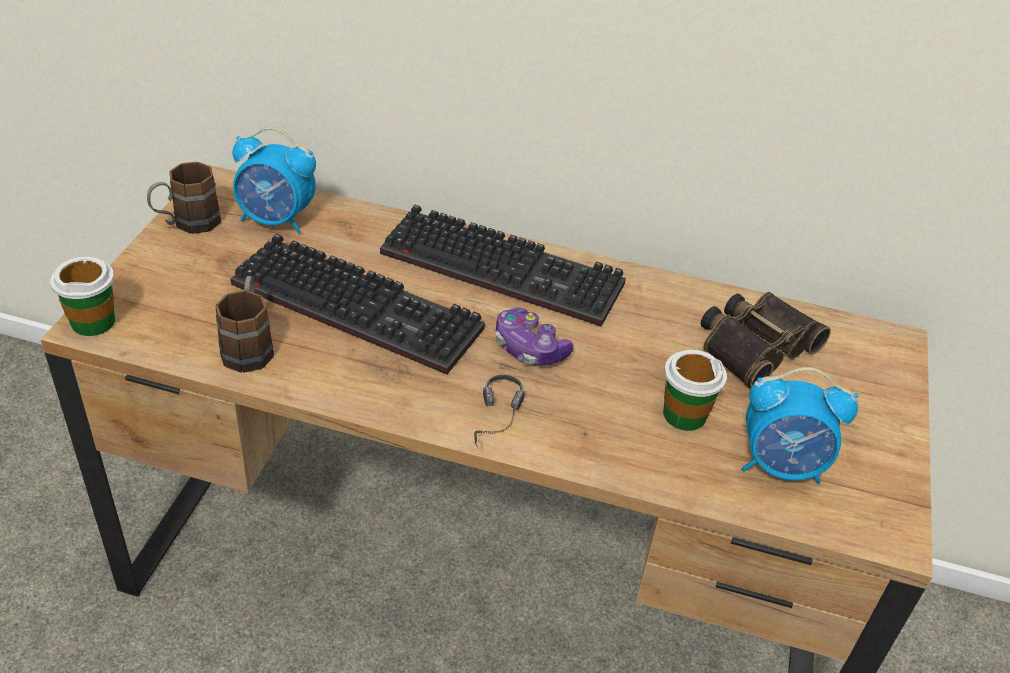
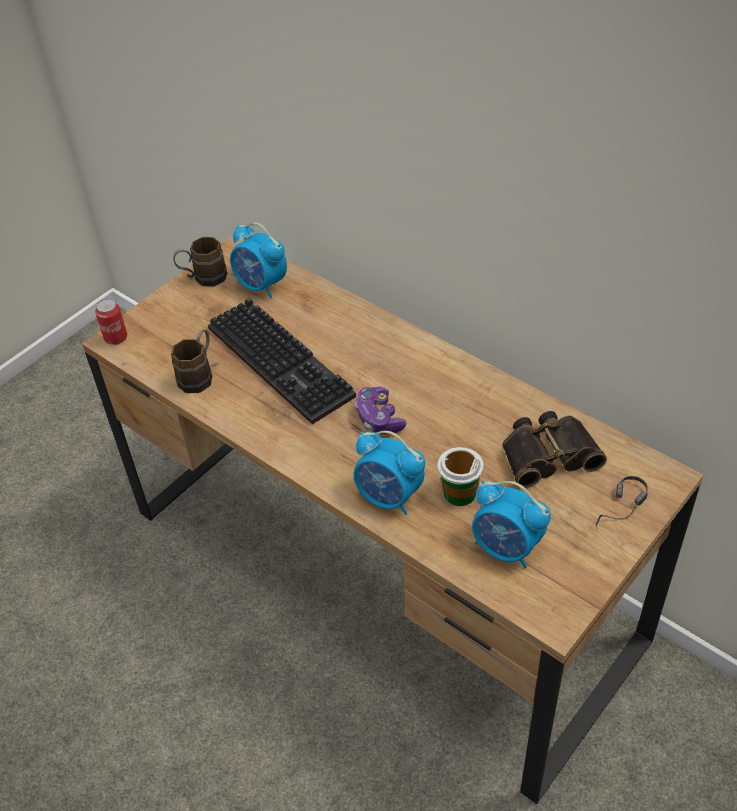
camera: 30 degrees right, 5 degrees up
cup [50,257,115,336] -> can [95,299,127,345]
keyboard [380,204,626,327] -> none
headphones [474,374,525,449] -> headphones moved to [595,476,648,527]
none -> alarm clock [354,431,425,515]

